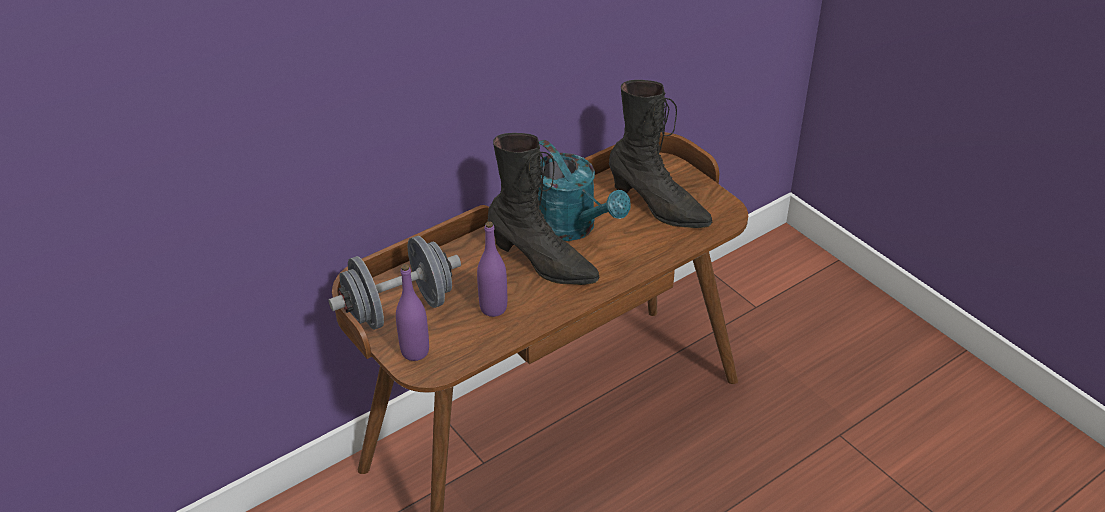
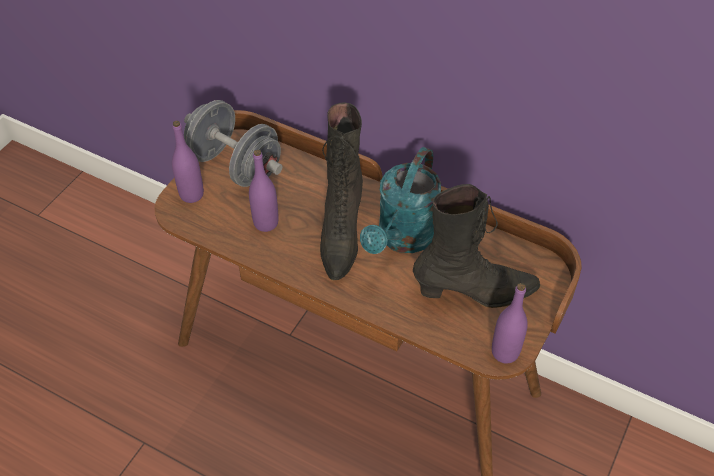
camera: 65 degrees right, 10 degrees up
black boot [609,80,712,228] -> black boot turned 105 degrees counterclockwise [413,184,540,308]
none -> purple bottle [492,283,528,364]

